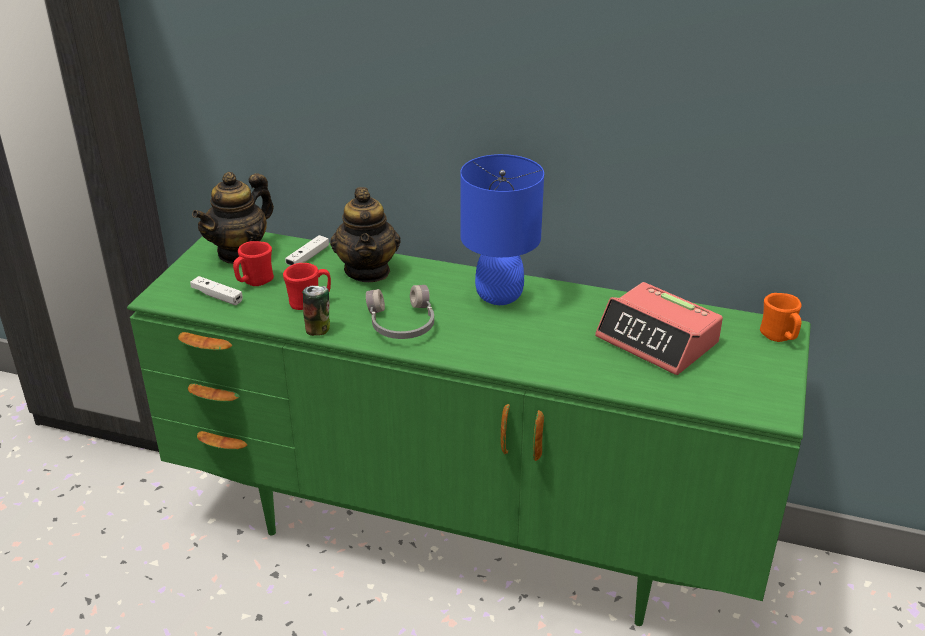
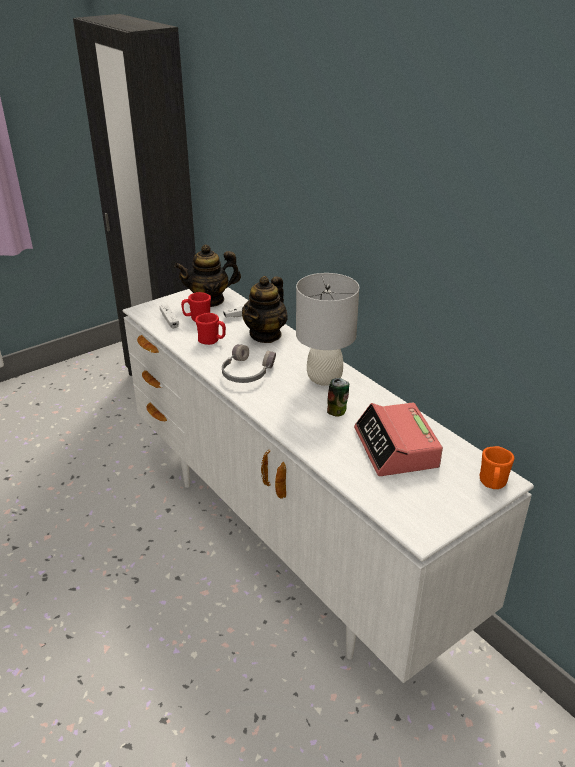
camera: 35 degrees right, 0 degrees up
green dresser [127,232,811,626] -> white dresser [123,287,534,683]
can [302,286,330,336] -> can moved to [327,378,349,416]
blue table lamp [460,154,544,305] -> grey table lamp [296,273,359,386]

